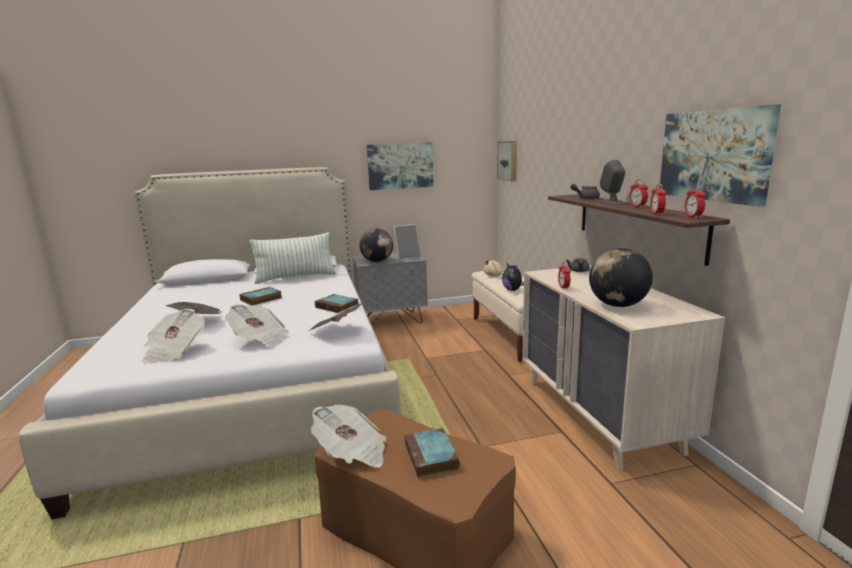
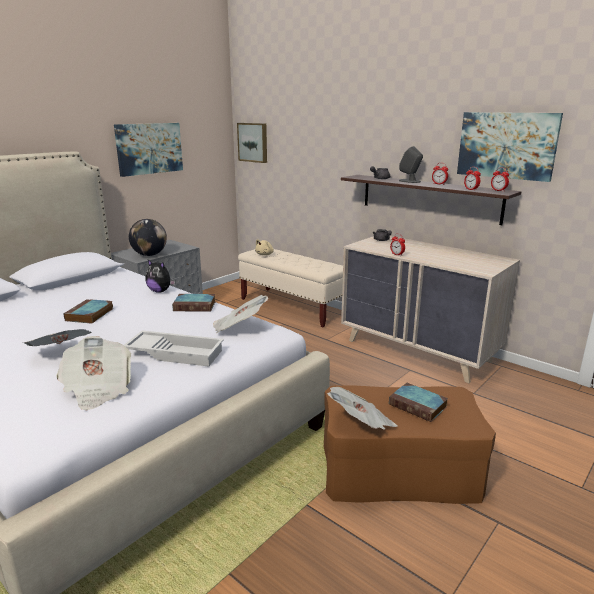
camera: 35 degrees left, 5 degrees up
newspaper [225,304,289,347] -> white tray [124,330,224,367]
pillow [250,232,336,284] -> none
picture frame [394,224,421,261] -> none
plush toy [502,263,524,291] -> plush toy moved to [145,260,175,293]
globe [589,247,653,307] -> none

